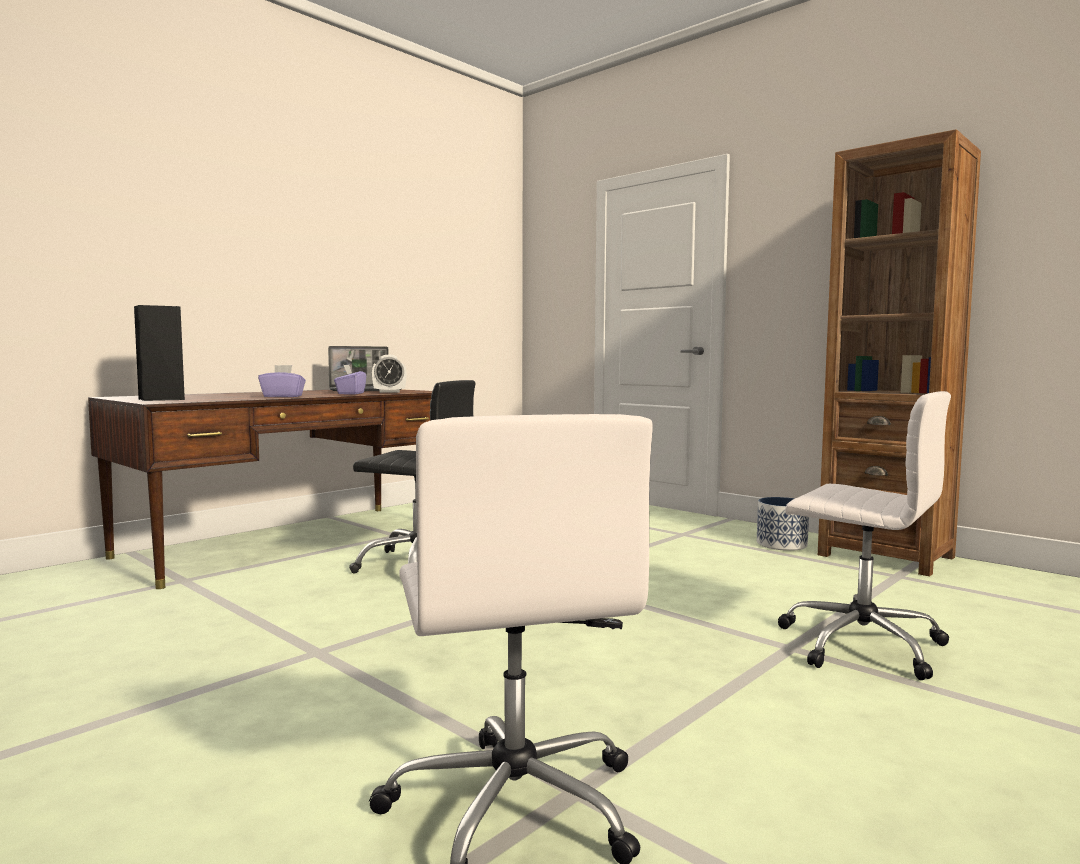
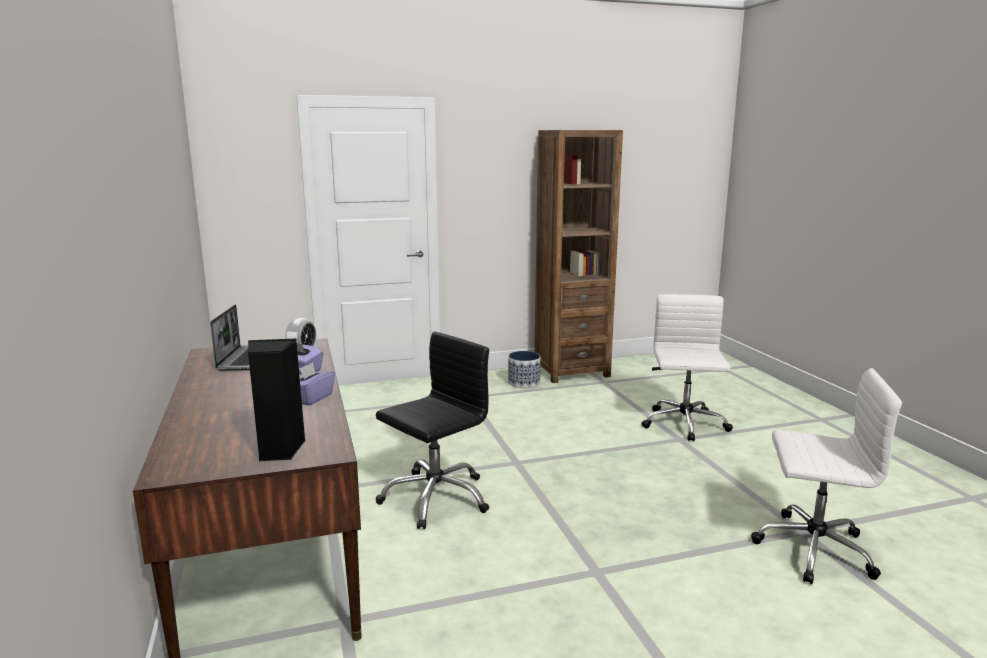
camera: 60 degrees left, 10 degrees up
white office chair [778,391,951,680] -> white office chair turned 60 degrees counterclockwise [642,294,733,441]

